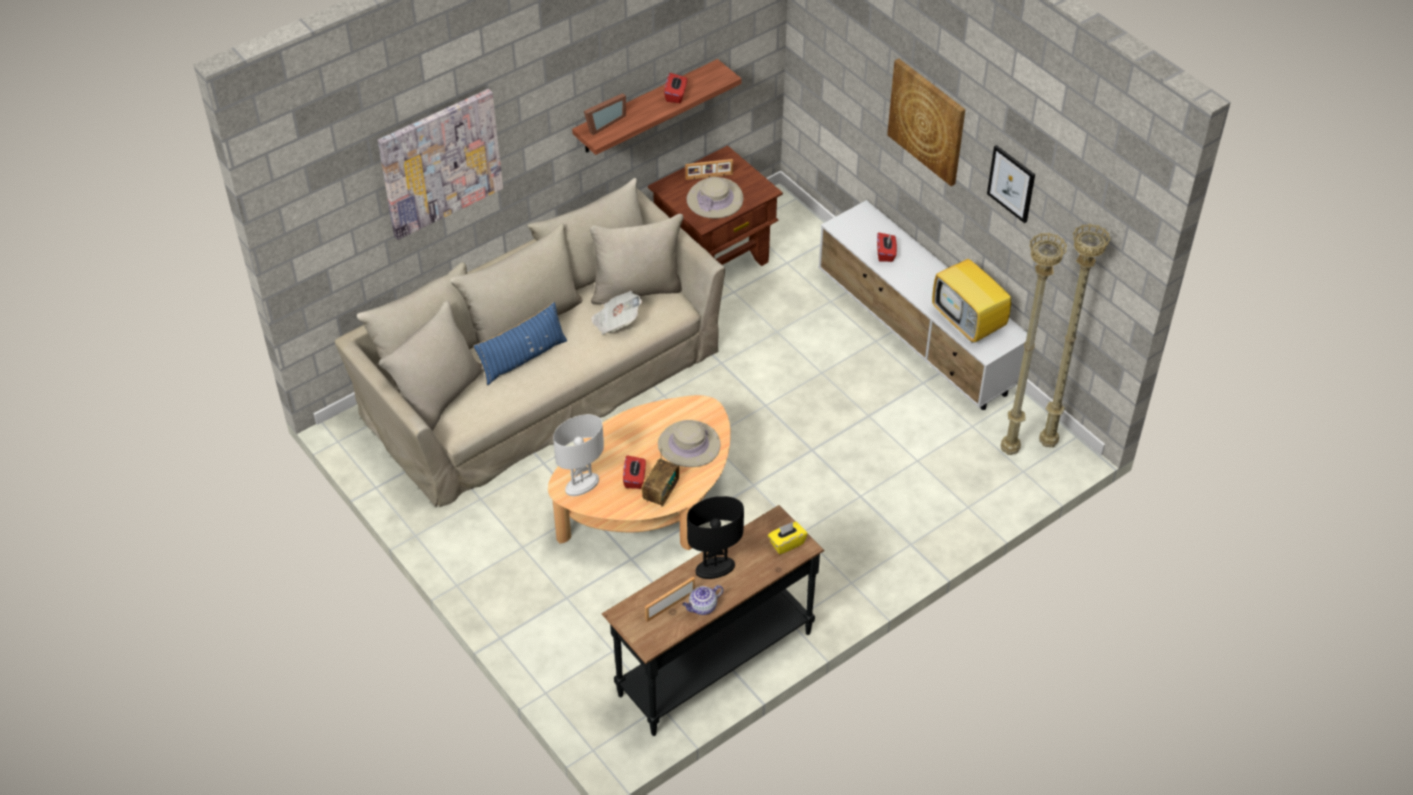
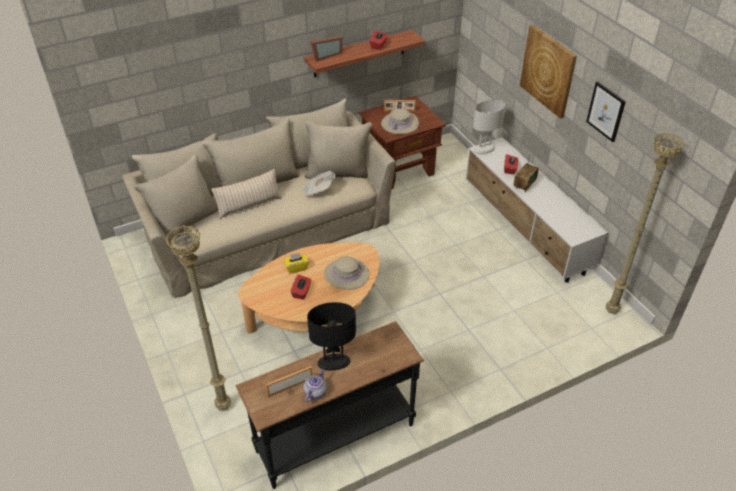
camera: 10 degrees right, 5 degrees down
picture [378,89,503,240] -> none
blue pillow [473,302,567,385] -> beige pillow [211,169,282,219]
white table lamp [553,414,604,496] -> white table lamp moved to [473,100,505,154]
radio [642,448,679,507] -> radio moved to [513,154,539,192]
teapot [682,585,723,615] -> teapot turned 135 degrees clockwise [303,369,327,403]
yellow tissue box [768,522,808,554] -> yellow tissue box moved to [284,253,309,274]
television [932,252,1011,343] -> none
beige floor lamp [1001,233,1067,455] -> beige floor lamp moved to [165,225,231,410]

